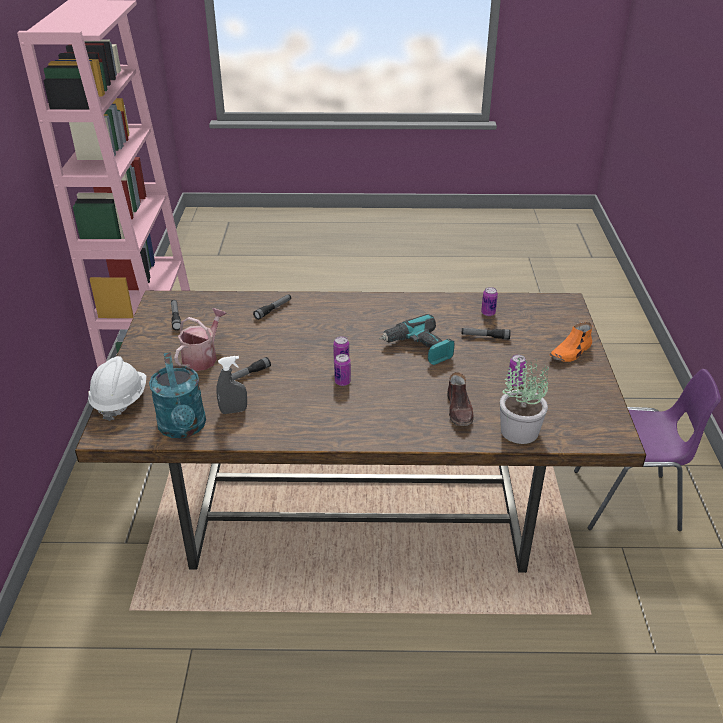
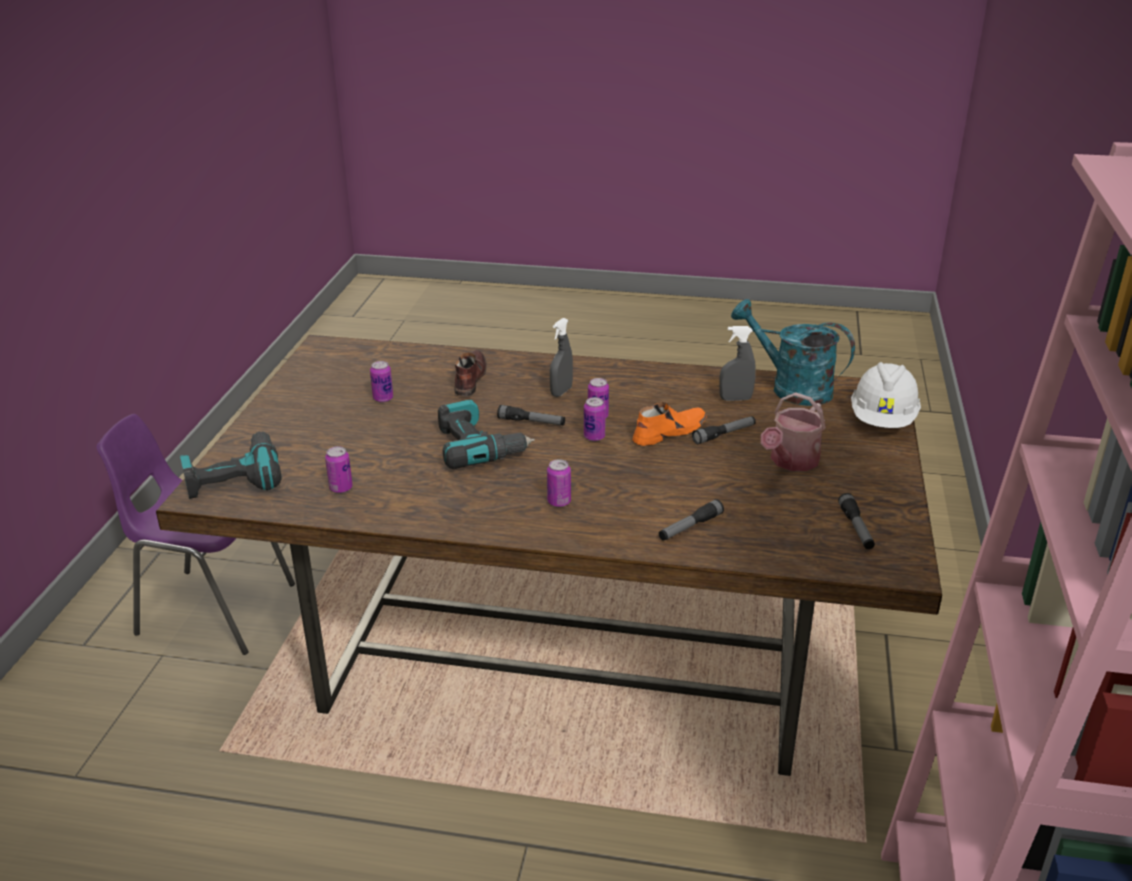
camera: 170 degrees left, 5 degrees down
turquoise watering can [149,352,206,438] -> turquoise watering can turned 45 degrees counterclockwise [731,299,855,406]
flashlight [461,328,511,340] -> flashlight moved to [497,405,565,426]
potted plant [500,358,549,444] -> none
orange shoe [549,322,592,362] -> orange shoe moved to [633,402,707,446]
none -> power drill [180,432,282,499]
none -> can [547,459,571,507]
none -> grey spray bottle [550,318,573,397]

